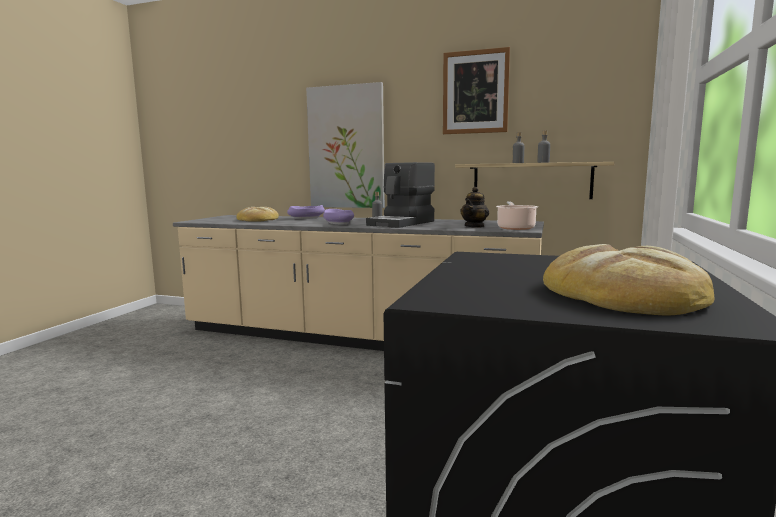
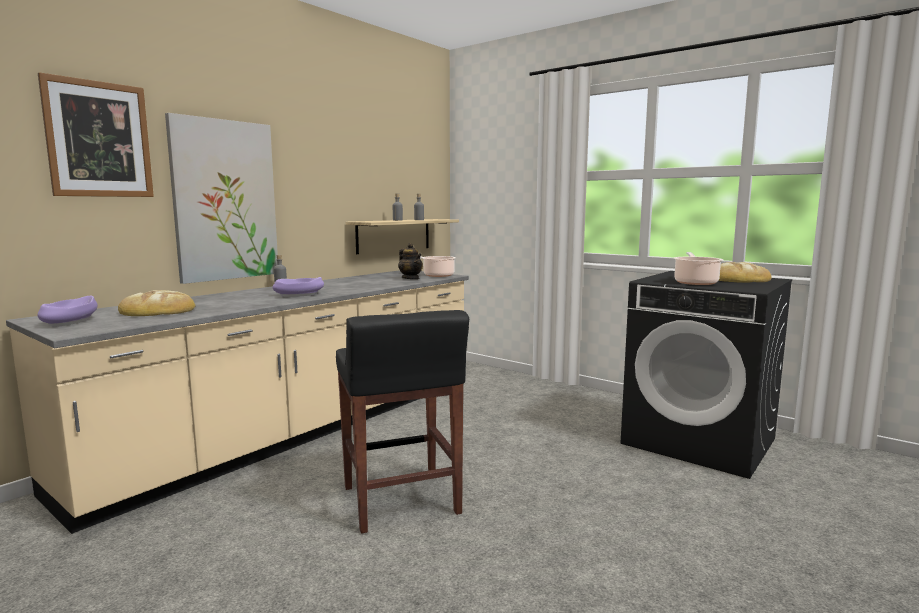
camera: 70 degrees left, 0 degrees up
purple bowl [287,205,325,219] -> purple bowl moved to [38,296,98,327]
coffee machine [366,162,435,228] -> none
picture [443,47,510,134] -> picture moved to [38,72,154,197]
none -> black stool [336,310,469,534]
none -> cooking pot [674,252,723,285]

